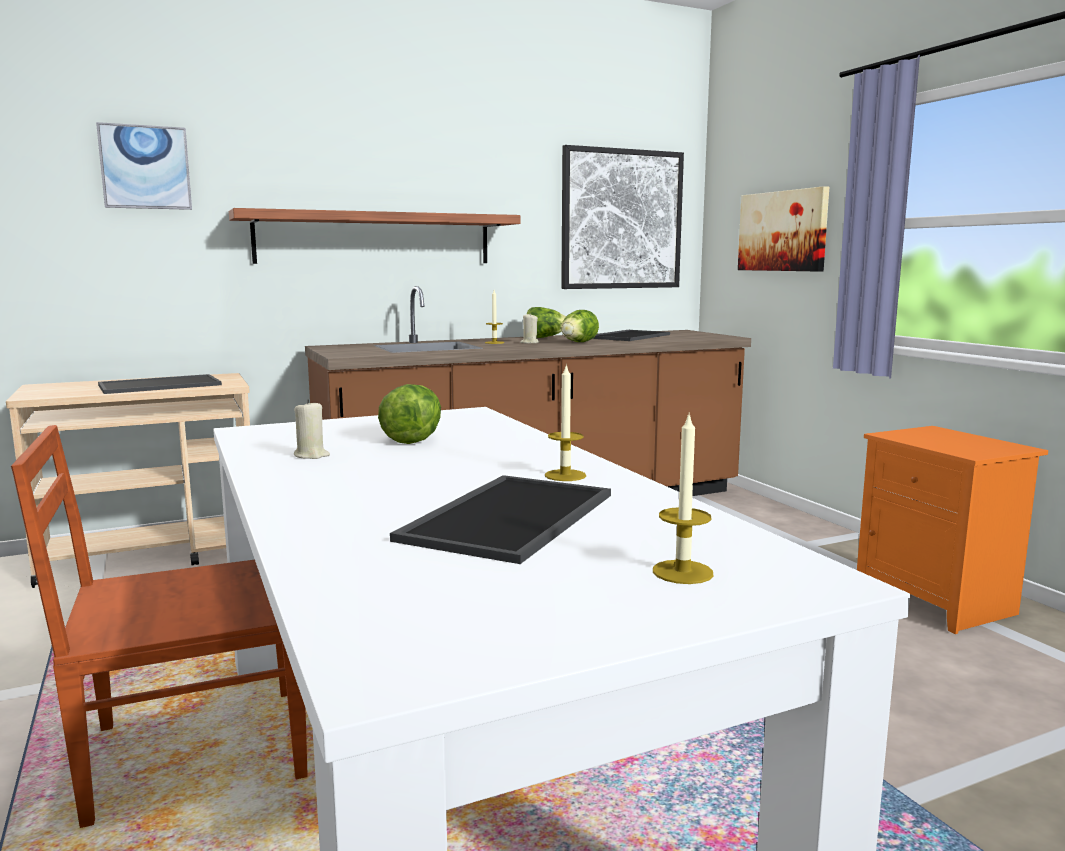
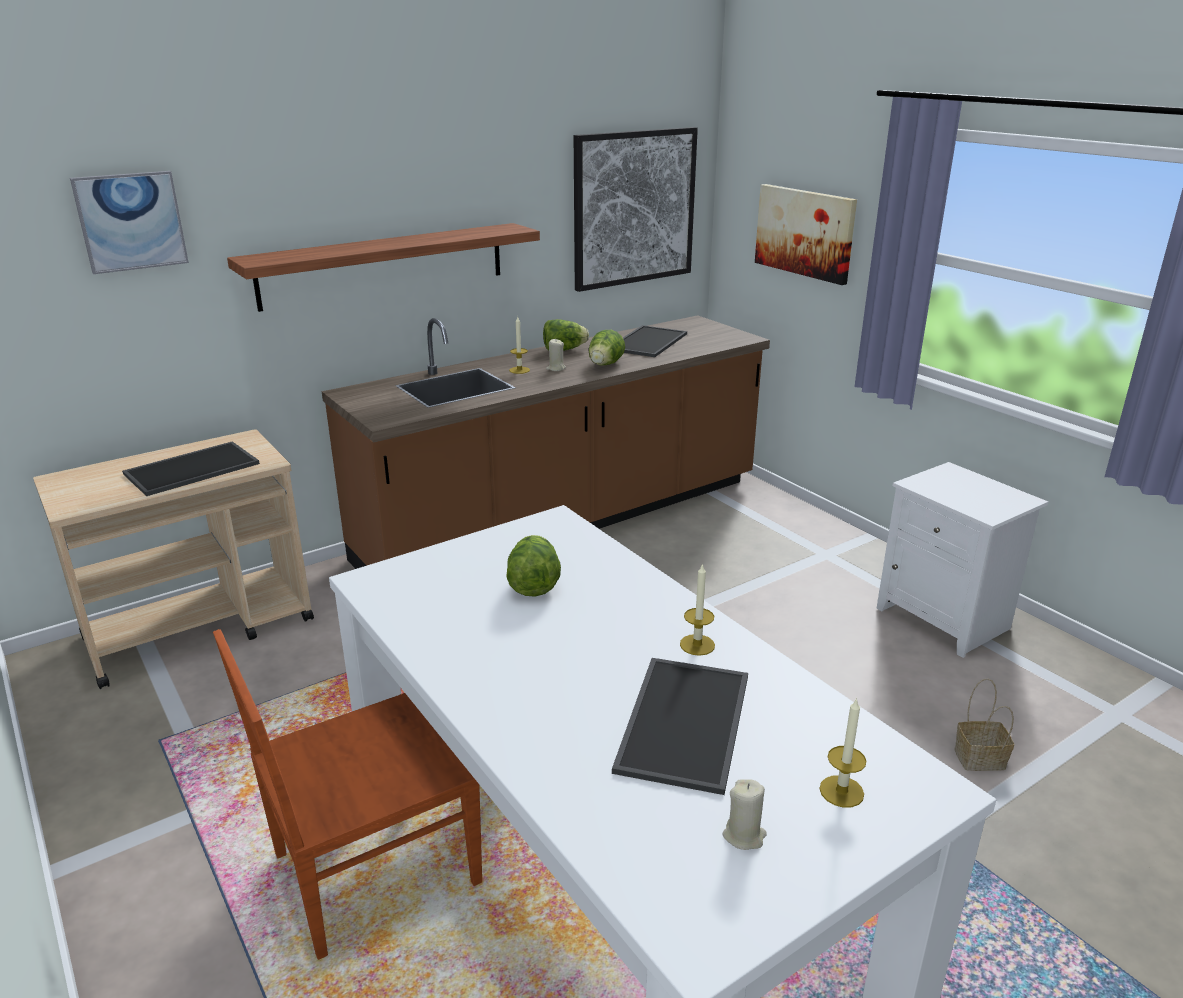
camera: 10 degrees left, 15 degrees up
beige candle [294,400,330,459] -> beige candle moved to [723,779,767,850]
orange nightstand [857,426,1048,634] -> white nightstand [876,462,1048,658]
none -> basket [954,678,1014,771]

